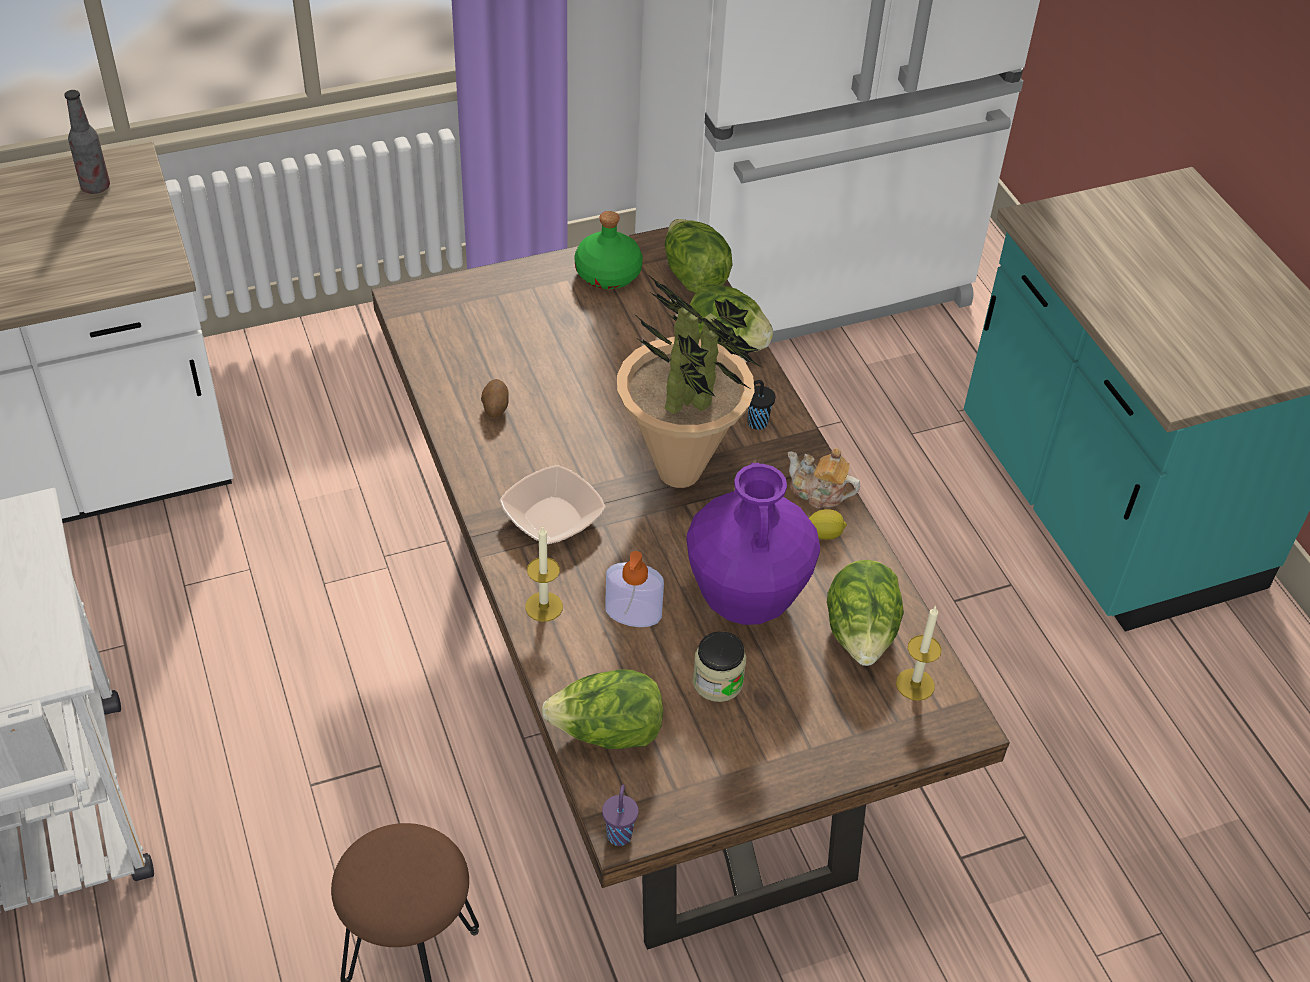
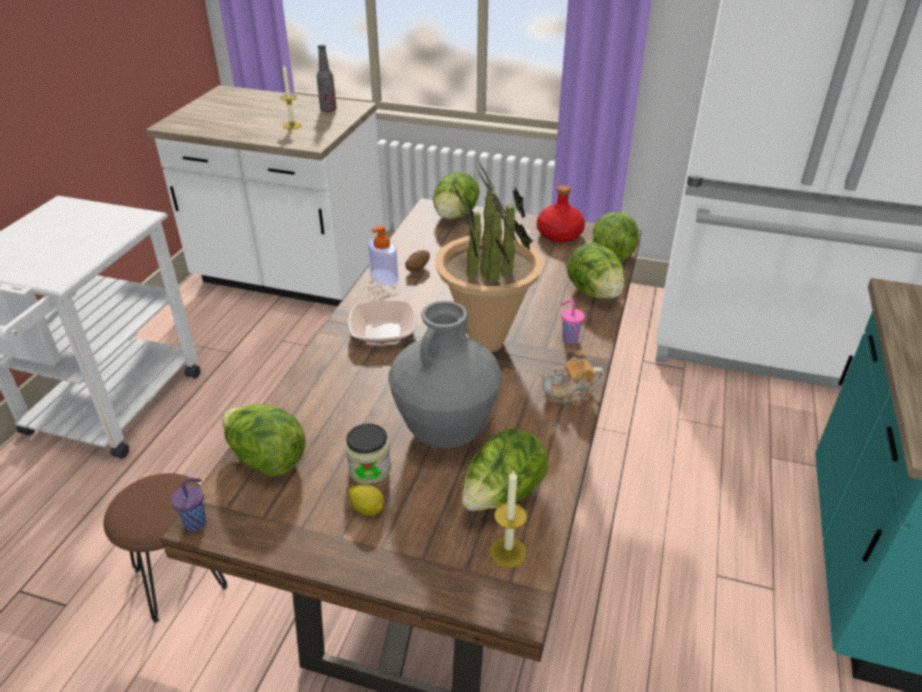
camera: 40 degrees right, 10 degrees down
candle [525,526,563,622] -> candle moved to [280,65,302,130]
green bottle [574,211,643,289] -> red bottle [537,185,585,242]
soap dispenser [605,551,664,627] -> soap dispenser moved to [368,225,398,285]
purple vase [686,462,820,625] -> grey vase [388,300,502,449]
black cup [748,380,776,430] -> pink cup [561,300,585,344]
teapot [788,448,860,509] -> teapot turned 75 degrees counterclockwise [539,350,604,406]
lemon [809,509,847,540] -> lemon moved to [348,484,384,516]
none -> lettuce [433,172,480,219]

